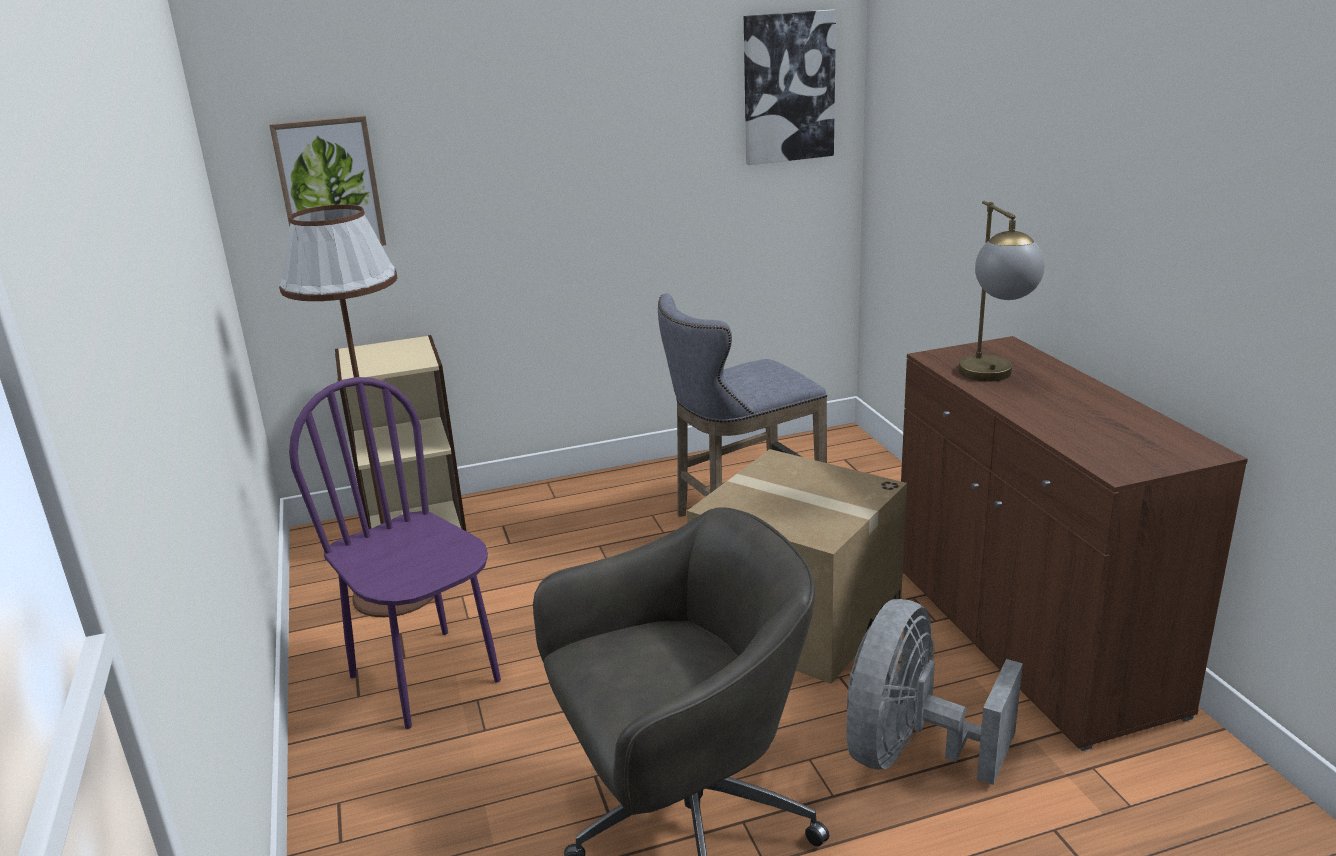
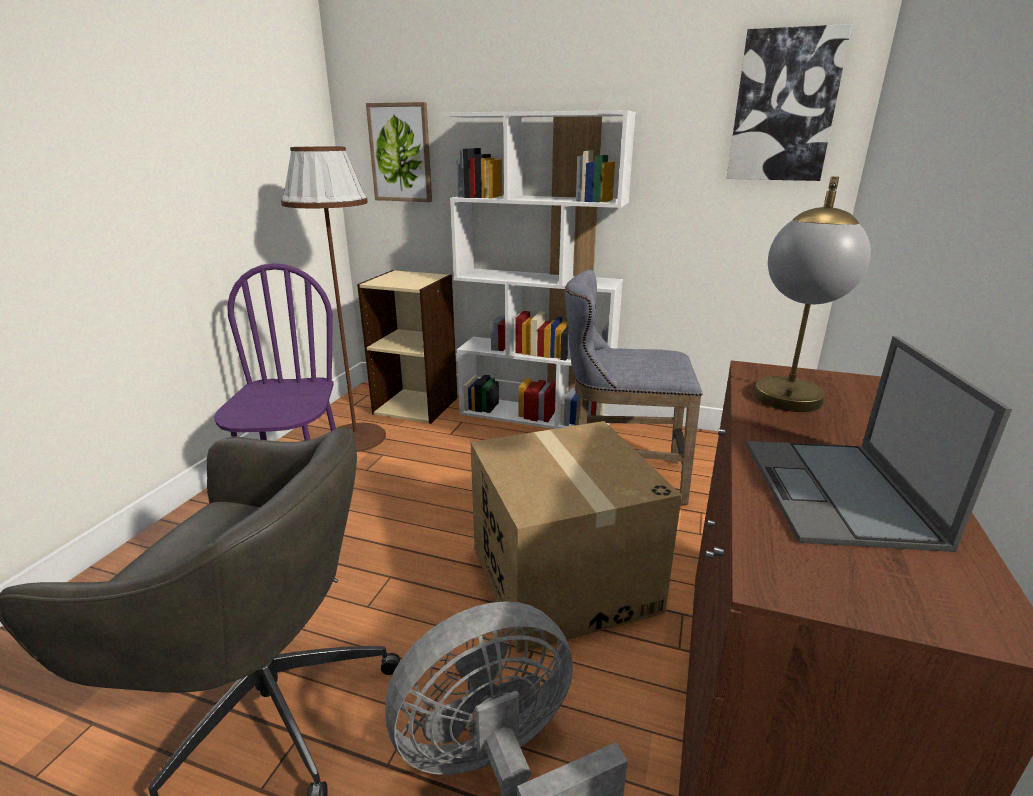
camera: 35 degrees right, 0 degrees up
none -> white bookcase [446,110,636,429]
none -> laptop [746,336,1012,552]

